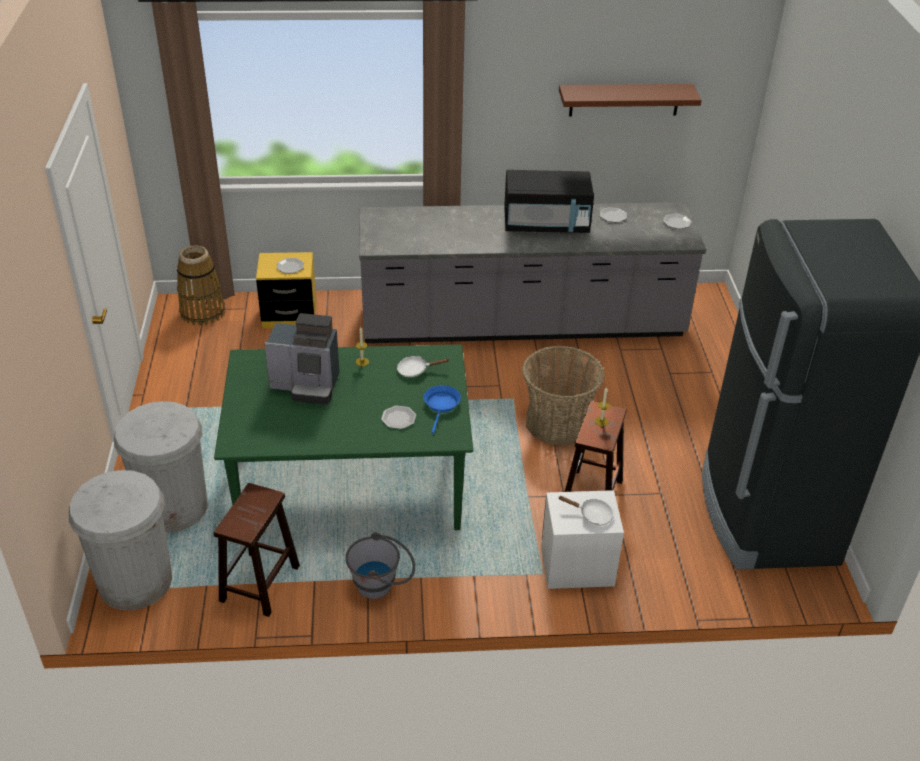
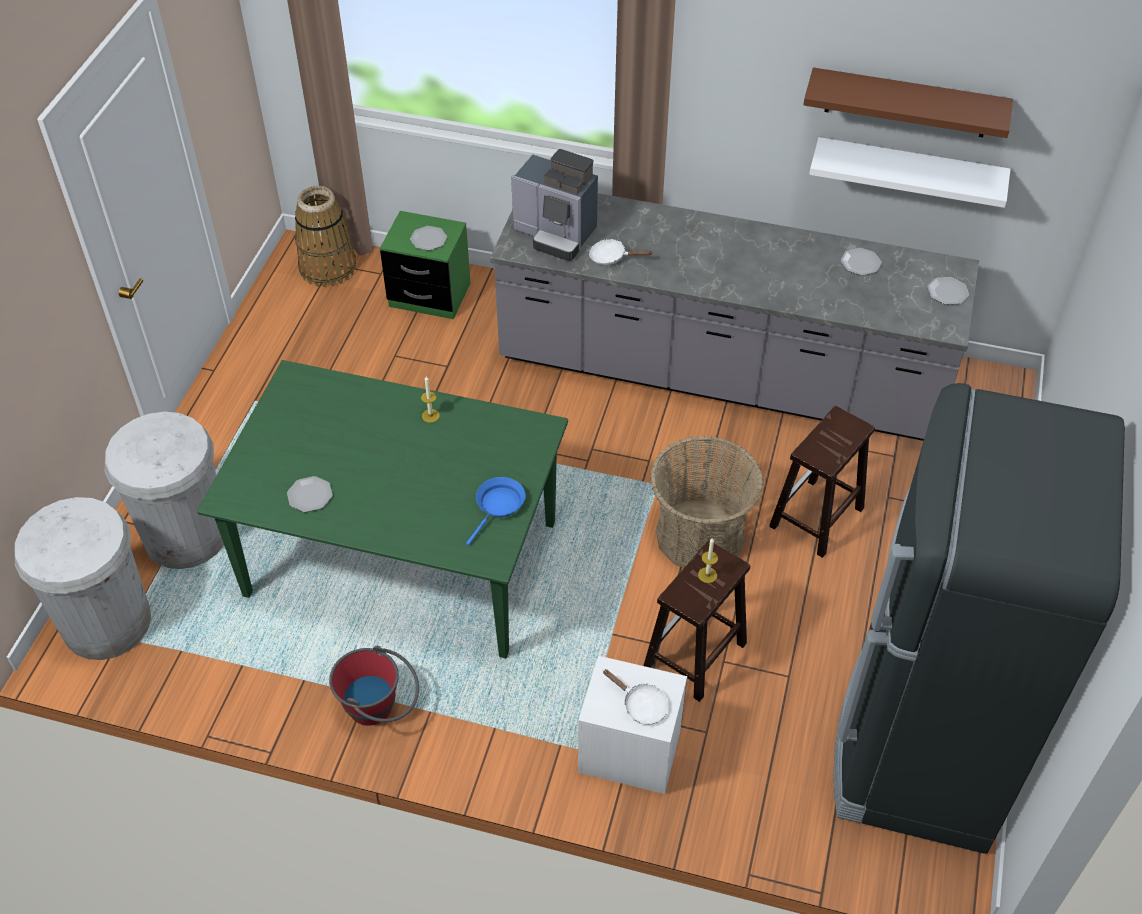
camera: 20 degrees right, 10 degrees up
brown stool [214,483,300,617] -> brown stool moved to [769,406,875,558]
yellow nightstand [256,252,317,328] -> green nightstand [380,211,470,319]
coffee machine [264,313,339,405] -> coffee machine moved to [511,149,598,261]
grey bucket [345,532,415,599] -> red bucket [329,646,419,726]
plate [381,406,416,429] -> plate moved to [287,476,333,512]
white frying pan [397,356,449,377] -> white frying pan moved to [589,239,653,265]
black microwave [504,170,594,233] -> none
none -> white shelf [809,137,1010,208]

